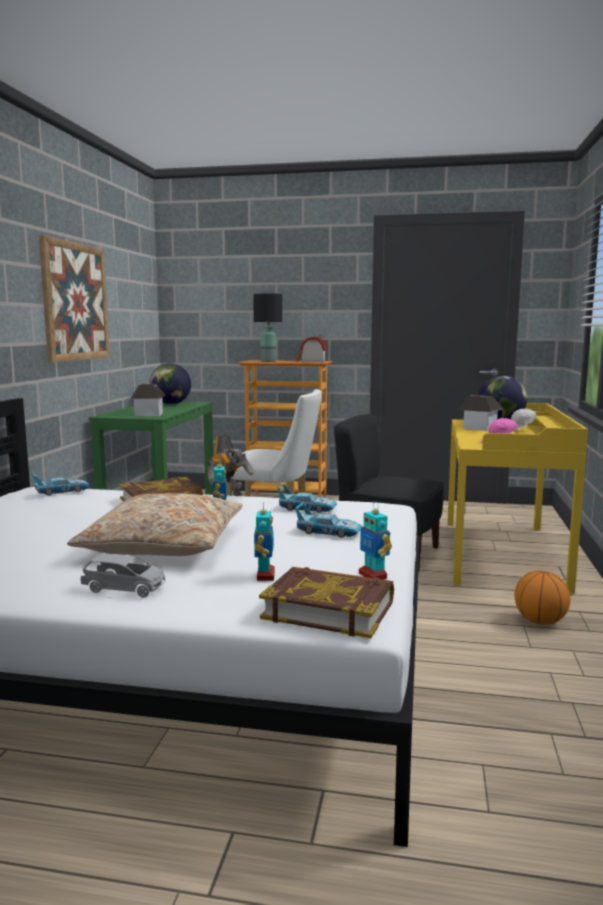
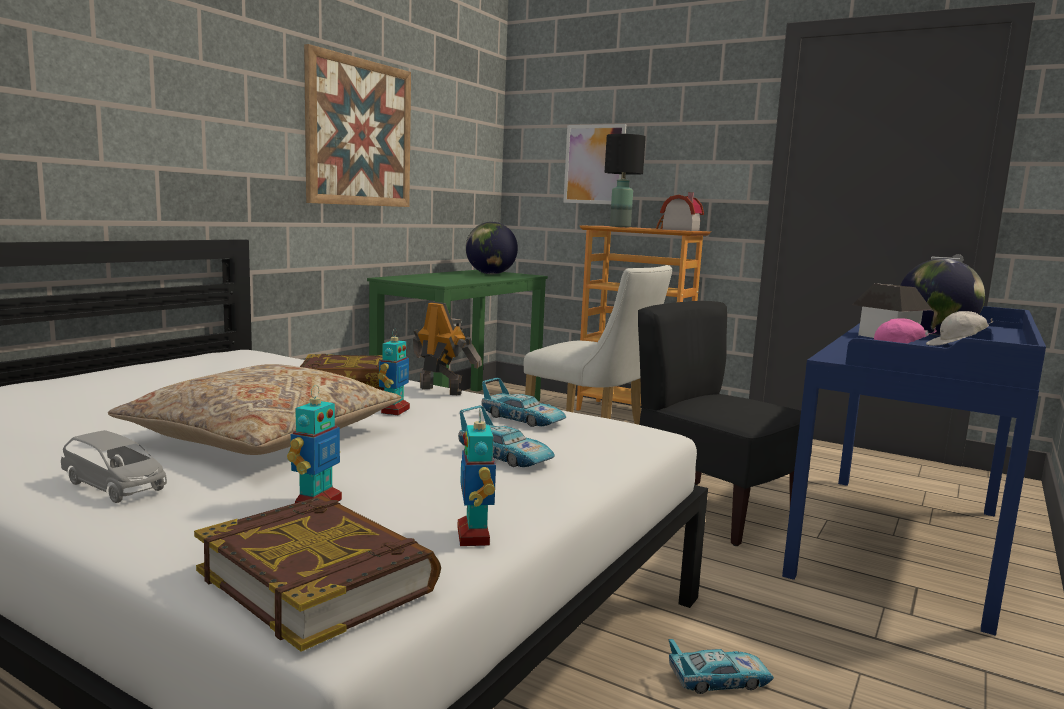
camera: 20 degrees right, 0 degrees up
toy car [31,473,91,496] -> toy car moved to [668,639,774,694]
toy house [131,383,165,416] -> none
toy robot [207,434,255,496] -> toy robot turned 120 degrees counterclockwise [413,302,482,395]
yellow desk [447,403,588,594] -> blue desk [782,306,1046,636]
basketball [514,570,571,625] -> none
none -> picture [563,124,626,204]

